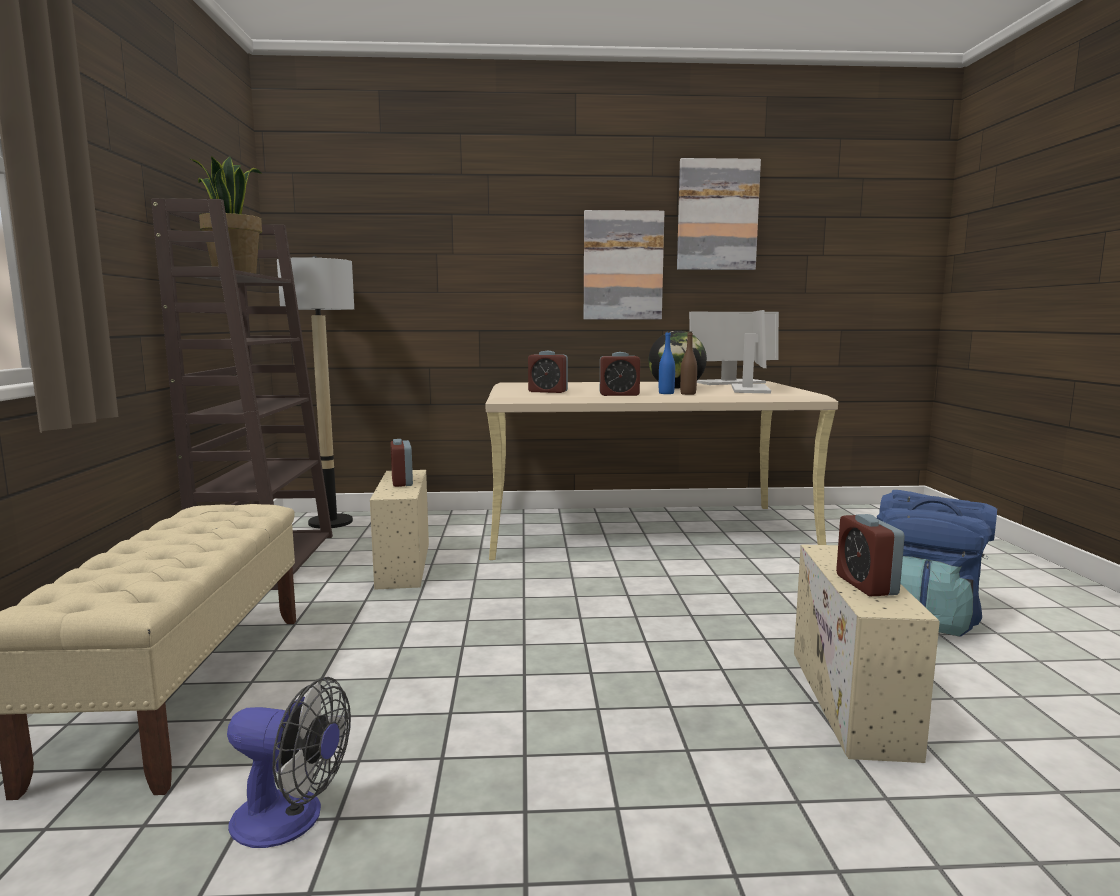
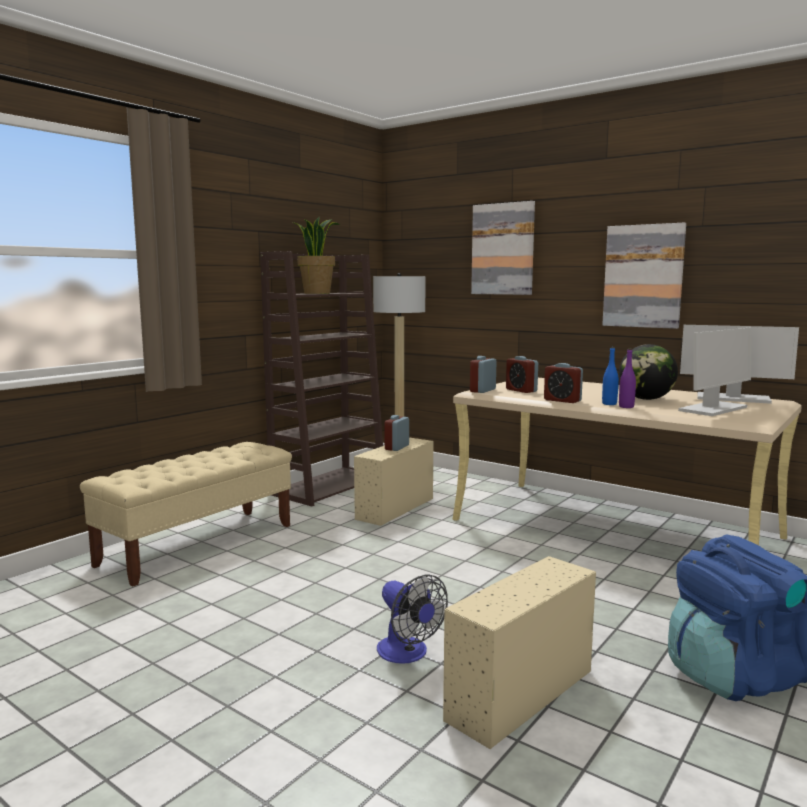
camera: 40 degrees right, 0 degrees up
fan [227,677,351,848] -> fan moved to [377,575,448,664]
picture [677,158,761,270] -> picture moved to [471,201,535,295]
brown bottle [680,331,697,395] -> purple bottle [619,349,636,408]
alarm clock [836,514,905,596] -> alarm clock moved to [470,356,496,393]

